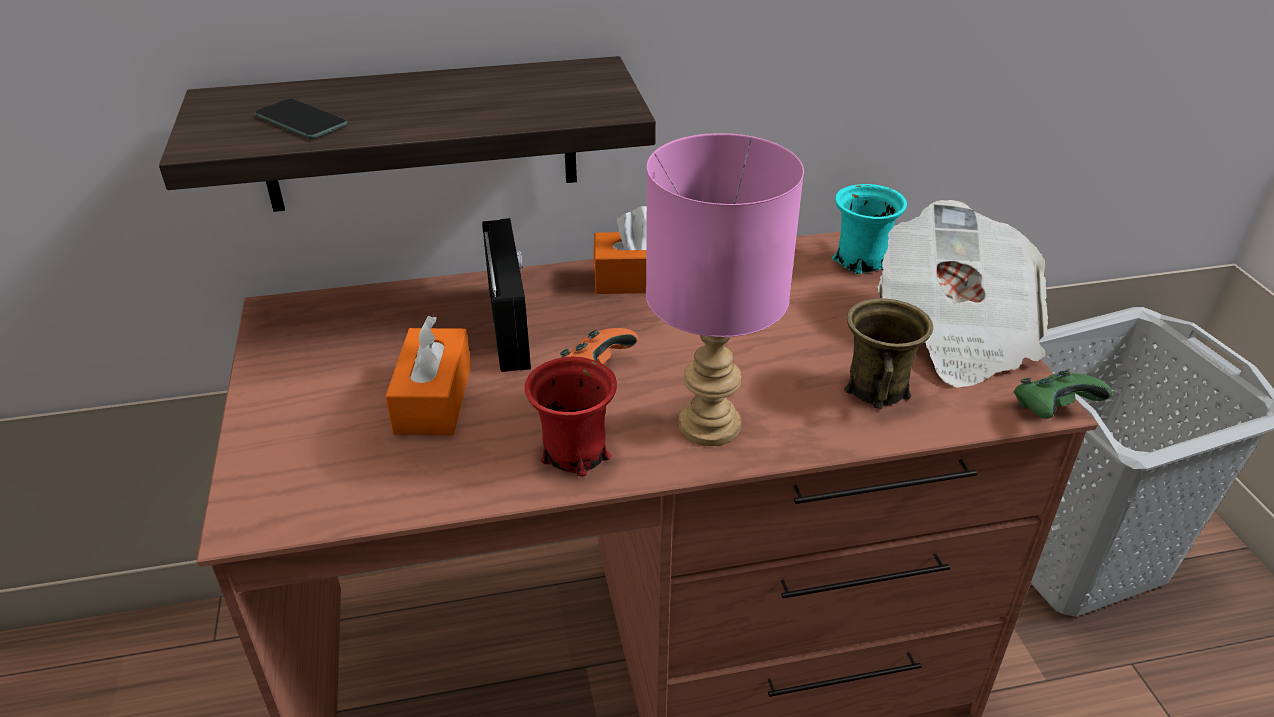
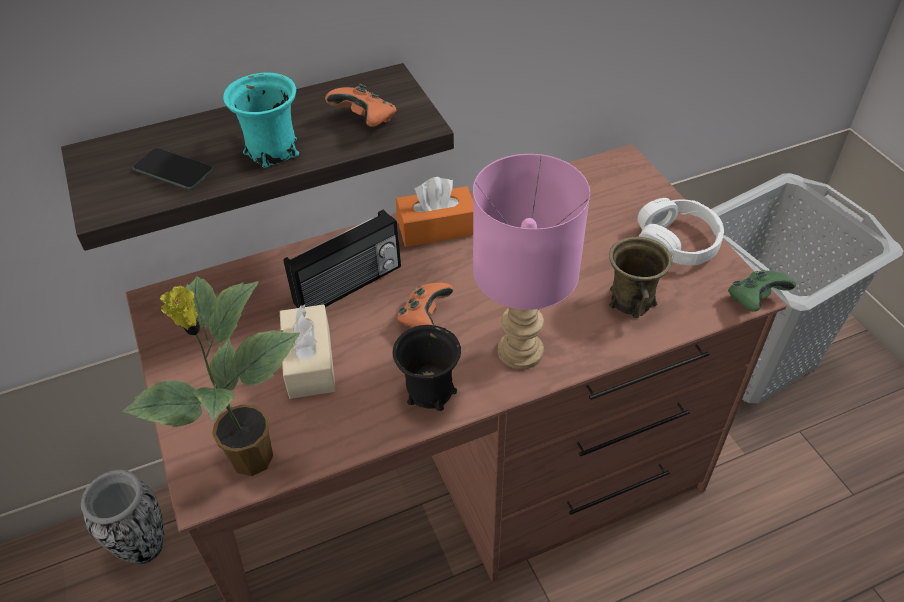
camera: 10 degrees left, 10 degrees up
orange tissue box [385,316,471,435] -> beige tissue box [280,304,336,399]
radio [482,218,531,372] -> radio turned 75 degrees clockwise [284,210,401,308]
red mug [525,357,617,477] -> black mug [393,325,461,411]
turquoise mug [832,184,907,274] -> turquoise mug moved to [223,73,299,168]
newspaper [878,200,1048,388] -> white headphones [638,198,724,266]
none -> vase [80,470,165,564]
none -> potted plant [121,276,300,476]
none -> orange game controller [325,84,397,127]

